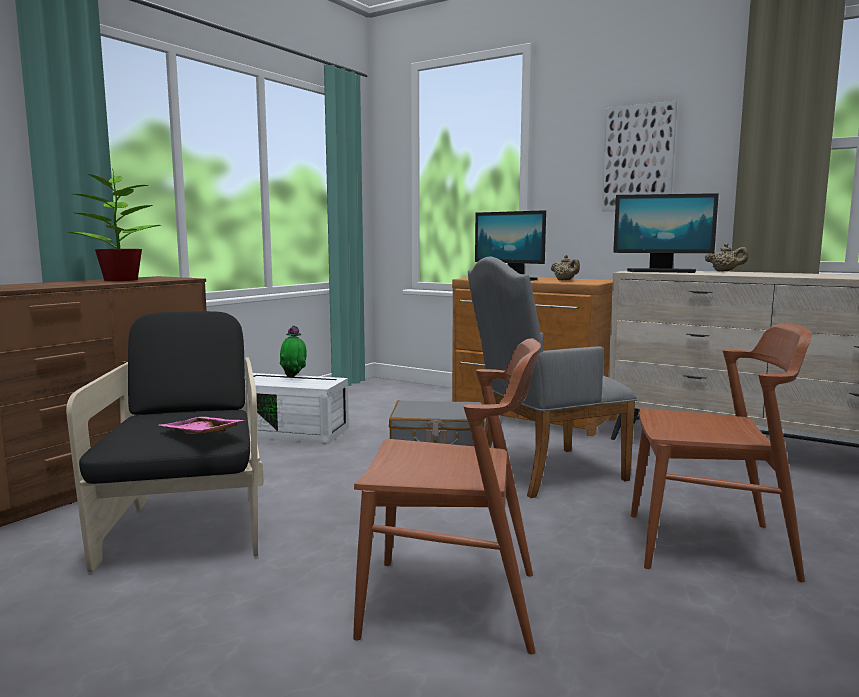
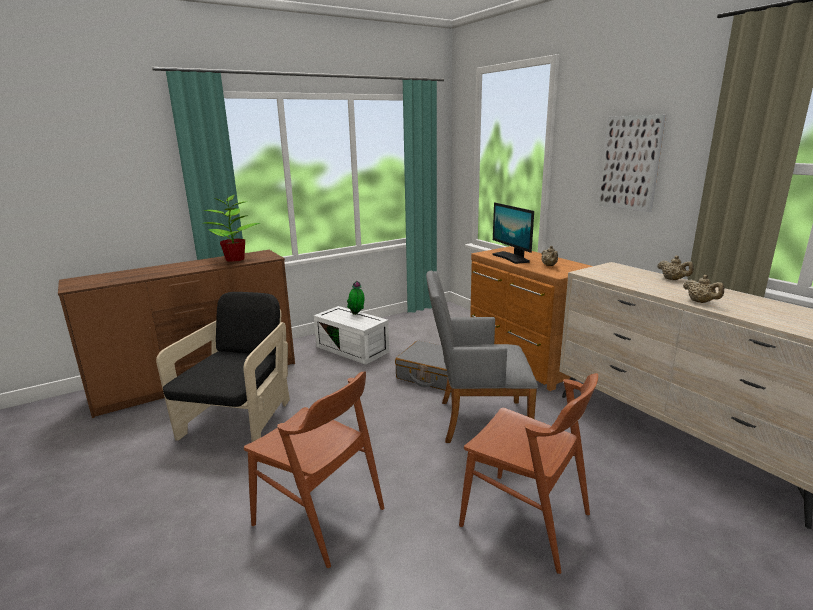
camera: 25 degrees right, 10 degrees up
pink tray [160,417,244,434] -> none
monitor [613,193,719,273] -> none
none -> beige teapot [683,275,724,303]

